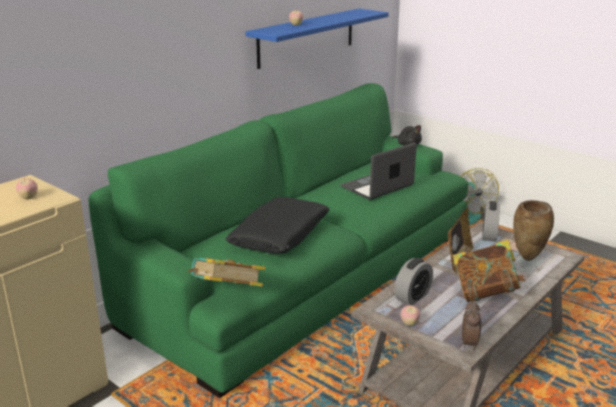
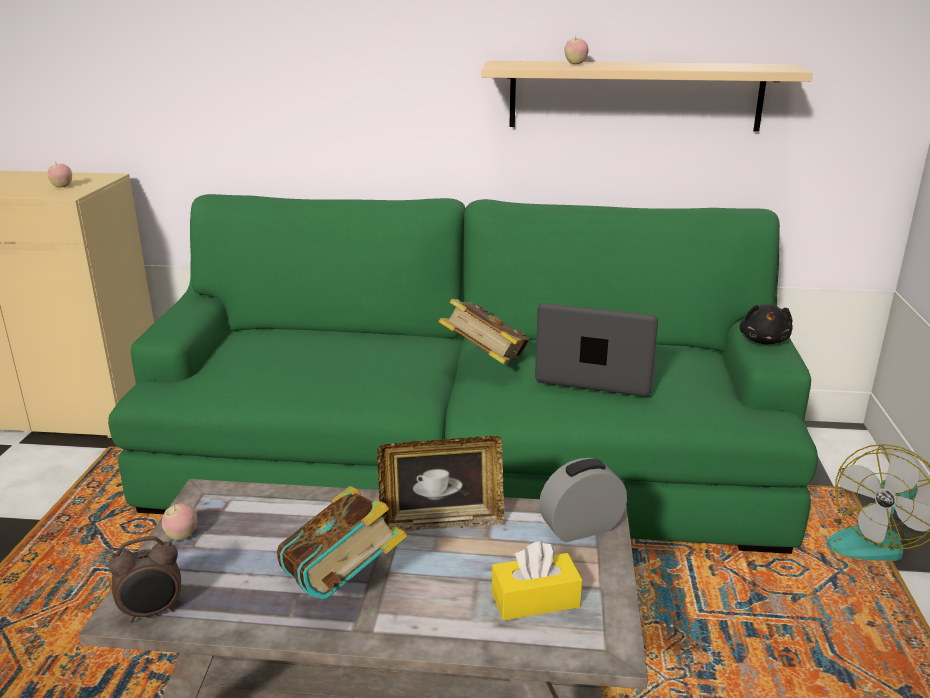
camera: 55 degrees right, 0 degrees up
book [188,258,265,287] -> book moved to [438,299,529,364]
black pillow [226,197,330,254] -> none
blue shelf [246,9,389,69] -> beige shelf [481,61,813,132]
alarm clock [394,258,433,305] -> none
brown vase [513,200,554,261] -> yellow tissue box [492,541,583,620]

